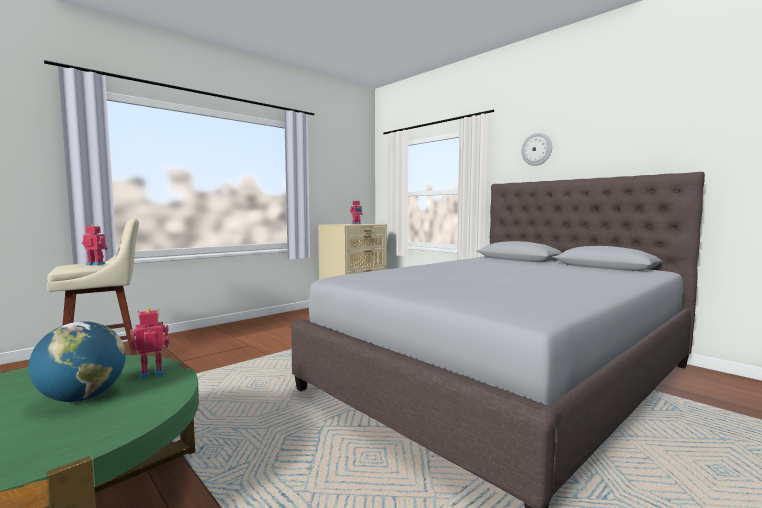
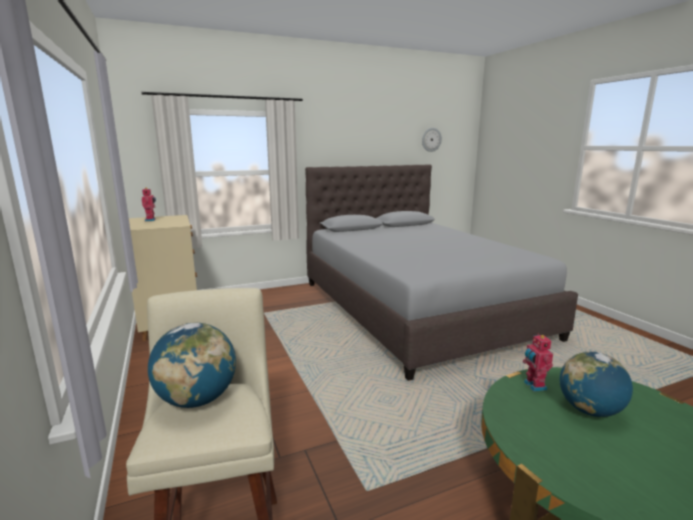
camera: 70 degrees left, 10 degrees up
toy robot [82,224,108,265] -> globe [148,323,236,408]
wall clock [521,133,552,166] -> wall clock moved to [422,128,442,152]

